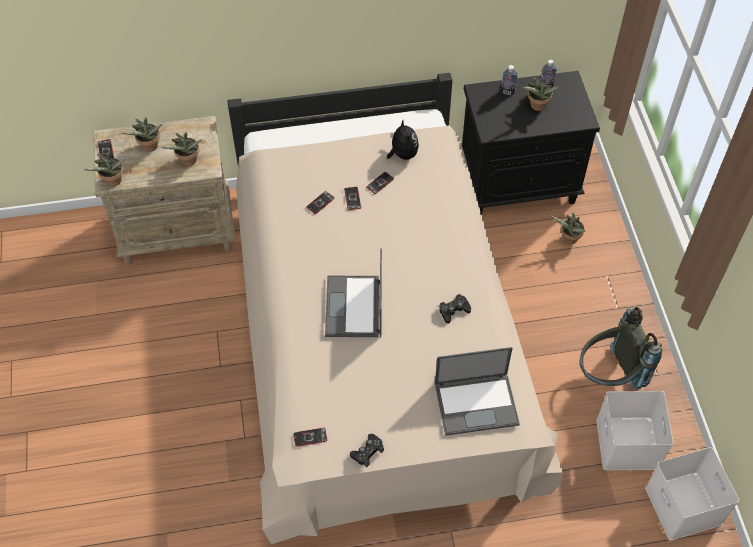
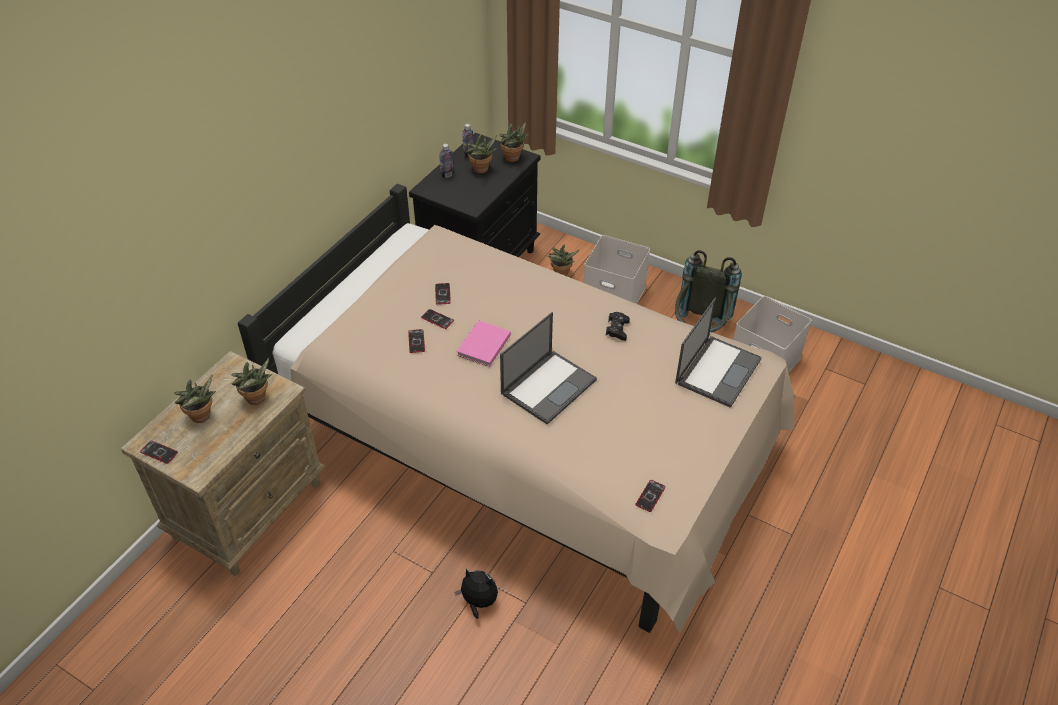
camera: 50 degrees left, 10 degrees down
potted plant [83,152,125,186] -> potted plant moved to [499,121,529,162]
laptop [325,248,382,337] -> laptop turned 90 degrees counterclockwise [500,312,597,425]
black game controller [350,434,384,467] -> none
plush toy [387,120,419,160] -> plush toy moved to [454,569,498,619]
white storage box [645,447,739,540] -> white storage box moved to [584,235,650,304]
none -> pink book [456,320,511,367]

